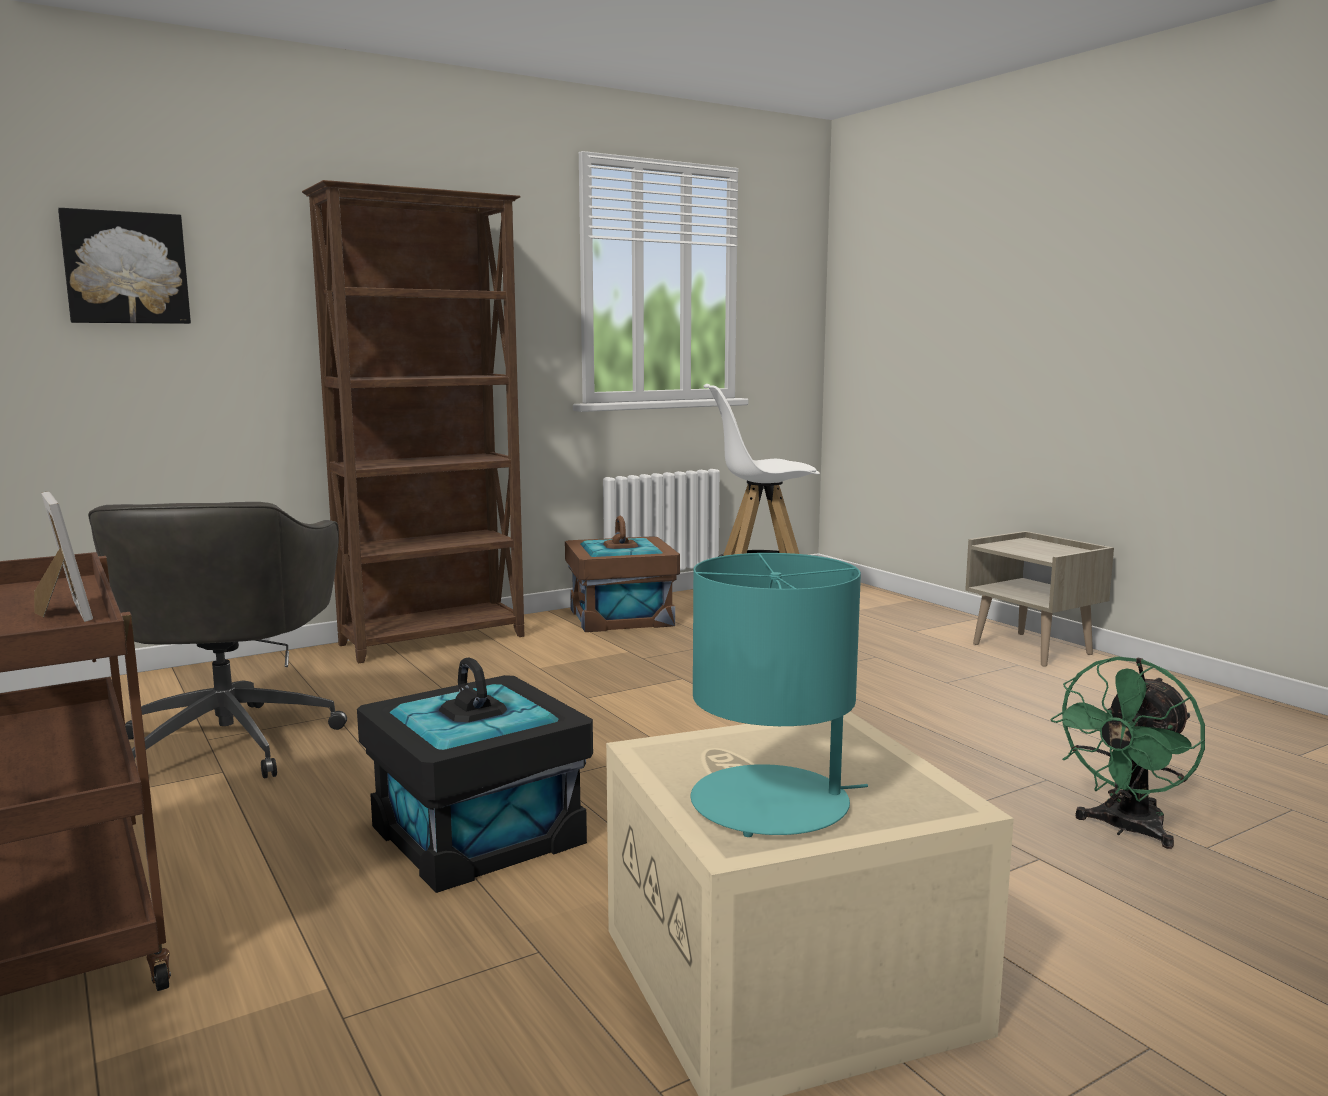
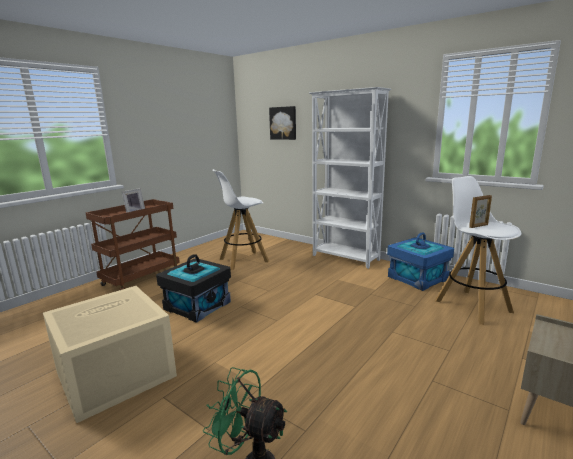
camera: 70 degrees right, 5 degrees up
grey office chair [88,502,347,779] -> white stool [212,169,269,270]
brown bookcase [302,180,524,663] -> white bookcase [309,87,391,269]
brown storage box [565,516,680,632] -> blue storage box [387,232,454,291]
turquoise table lamp [691,553,868,837] -> none
none -> picture frame [469,195,492,228]

